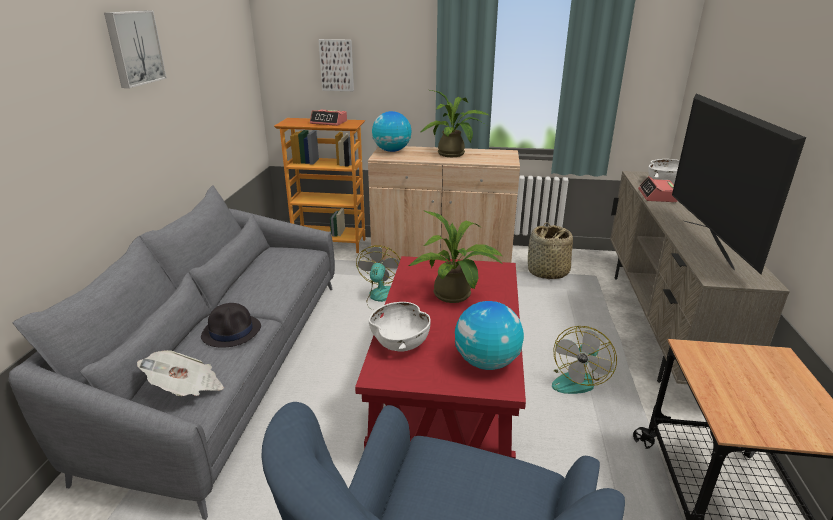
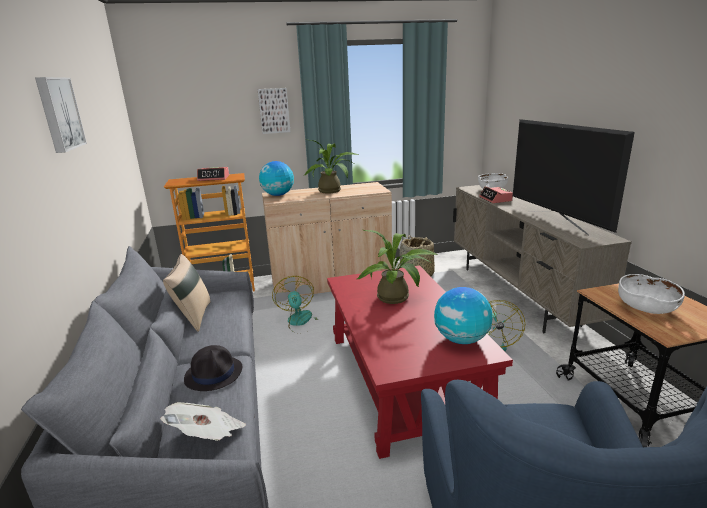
camera: 20 degrees left, 5 degrees down
picture [319,39,354,91] -> picture moved to [258,88,290,134]
white bowl [369,302,430,351] -> white bowl moved to [618,274,685,314]
none -> beige pillow [163,254,211,332]

